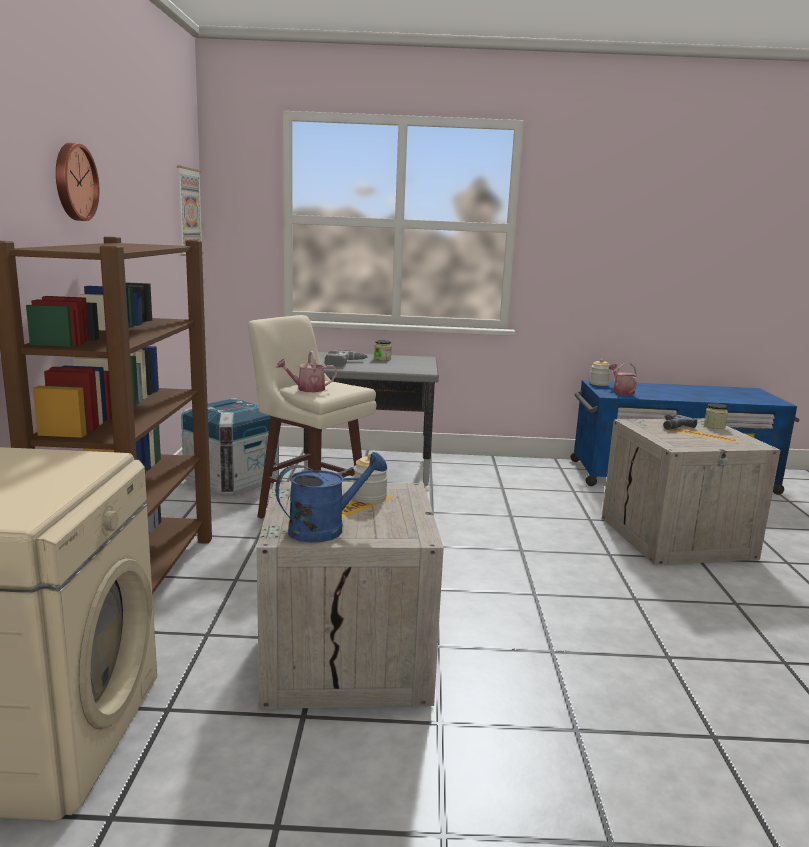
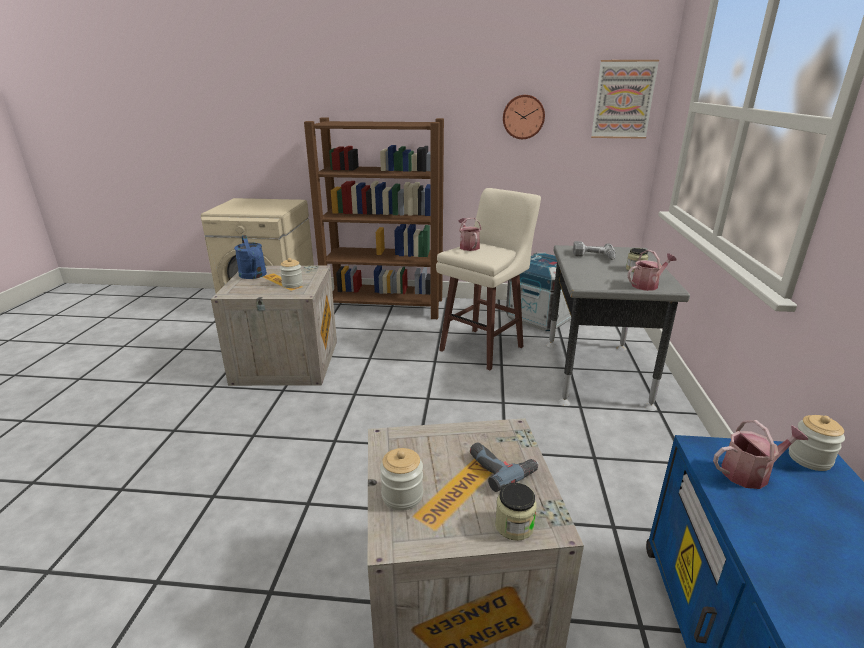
camera: 95 degrees right, 10 degrees up
wall clock [56,143,99,221] -> wall clock moved to [503,95,545,139]
none -> jar [380,448,423,511]
none -> watering can [628,249,677,291]

